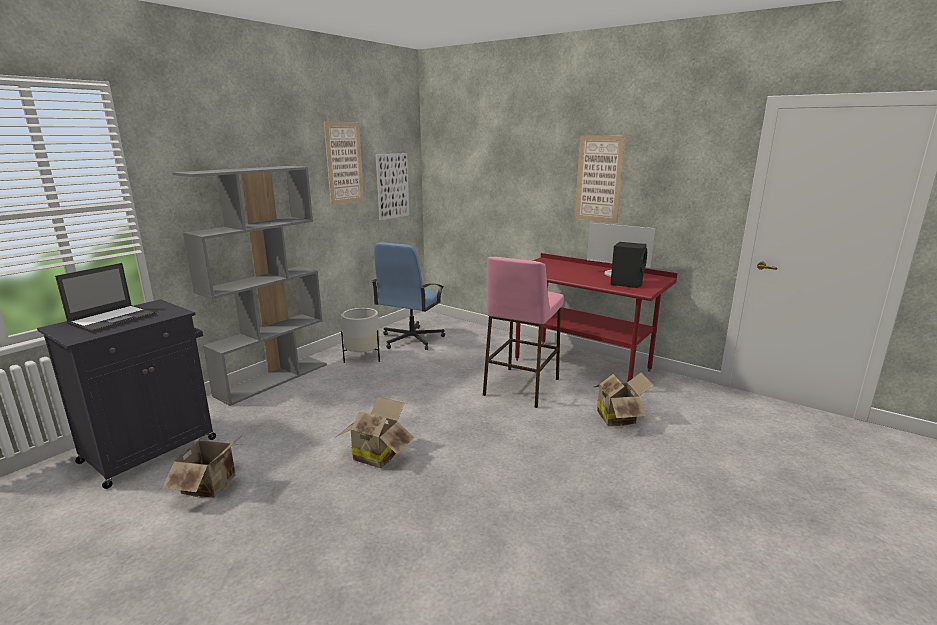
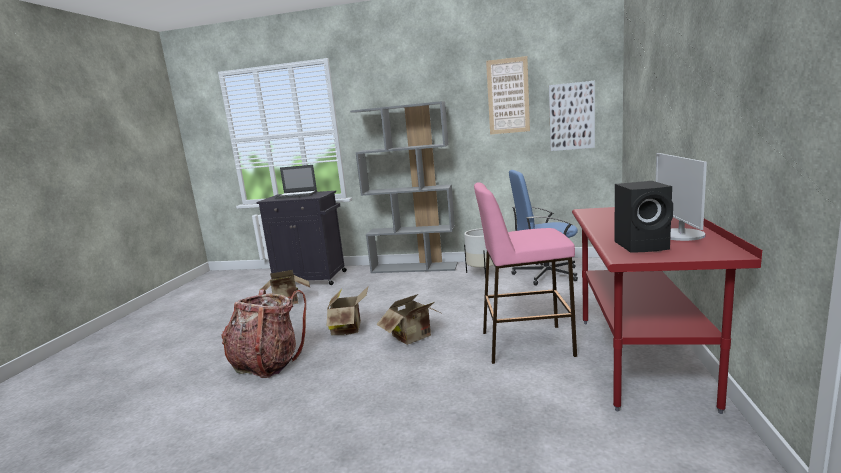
camera: 65 degrees right, 5 degrees down
picture [575,135,626,223] -> none
cardboard box [594,373,654,426] -> cardboard box moved to [376,294,440,345]
none -> backpack [222,289,306,378]

